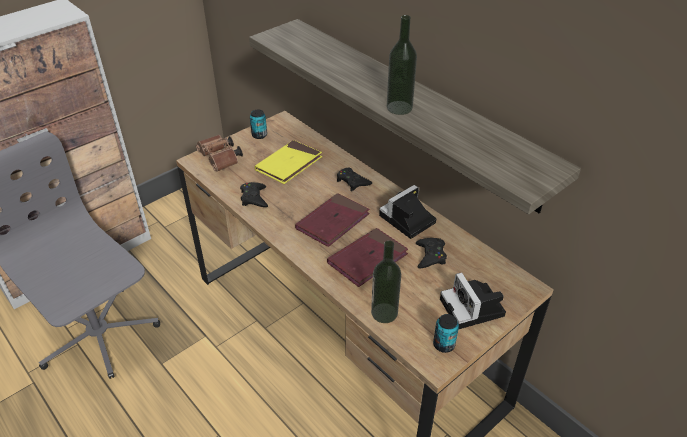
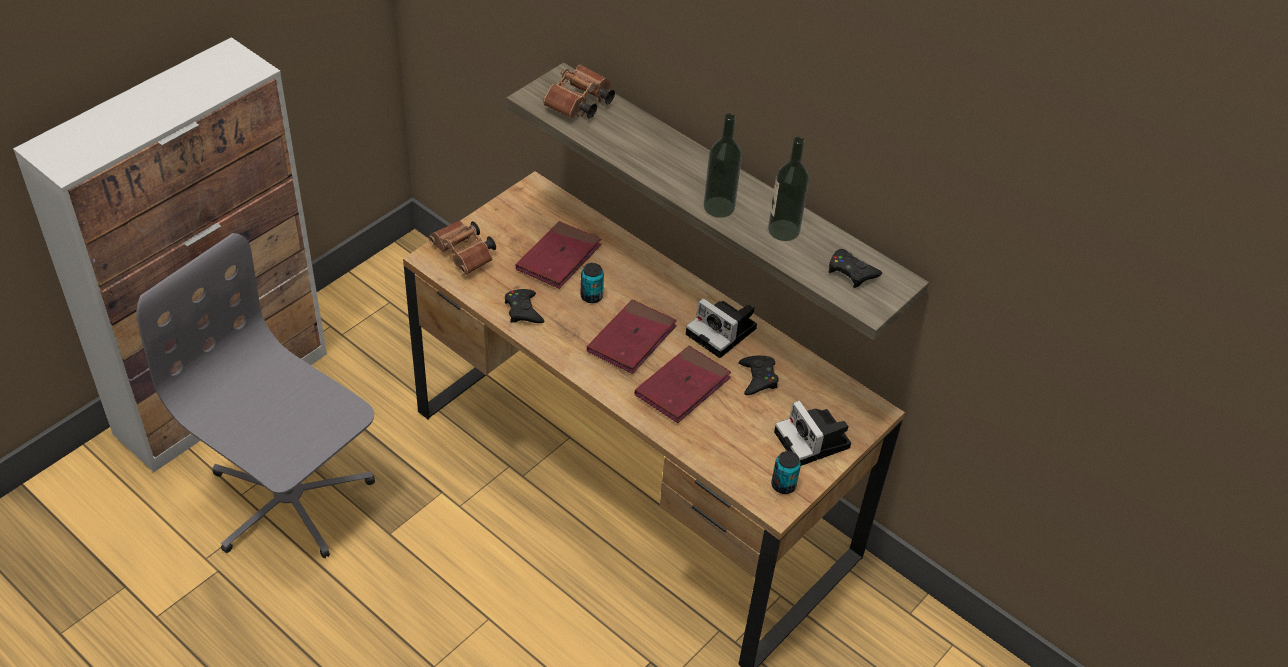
camera: 10 degrees left, 5 degrees up
can [250,110,267,139] -> can moved to [580,263,604,303]
yellow book [255,140,322,184] -> red book [516,221,601,289]
black game controller [337,168,372,191] -> black game controller moved to [829,249,882,288]
bottle [371,240,401,323] -> bottle moved to [768,137,809,241]
camera [379,185,436,239] -> camera turned 90 degrees counterclockwise [686,298,757,358]
none -> brown binoculars [543,65,615,119]

